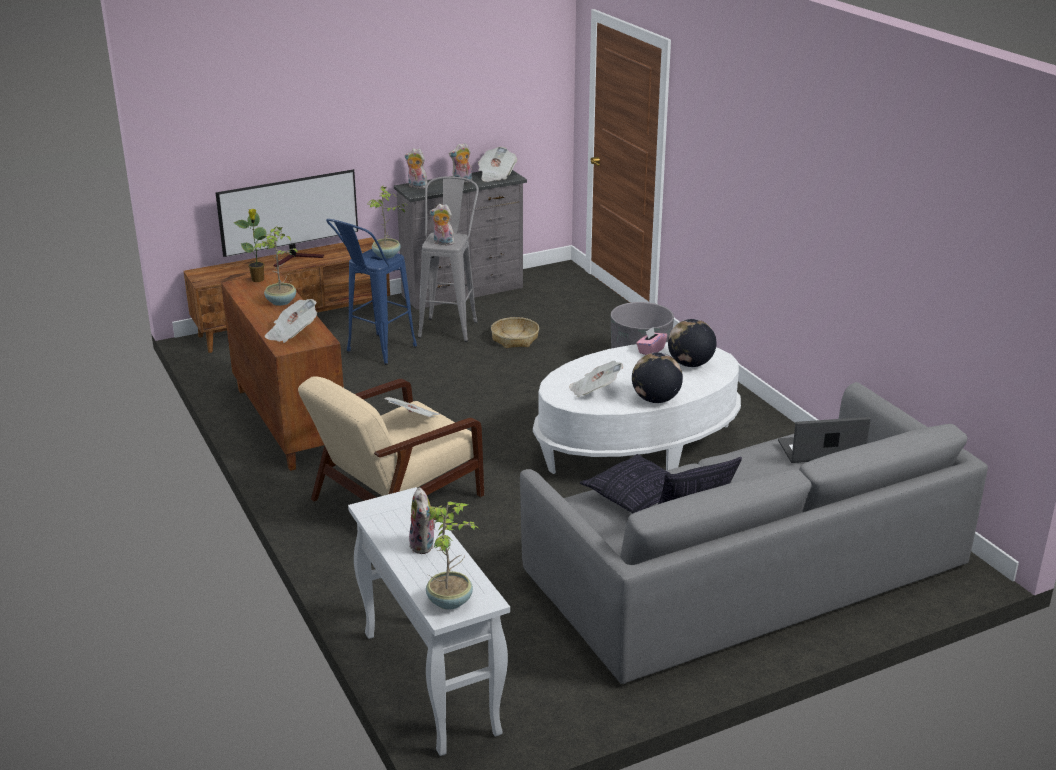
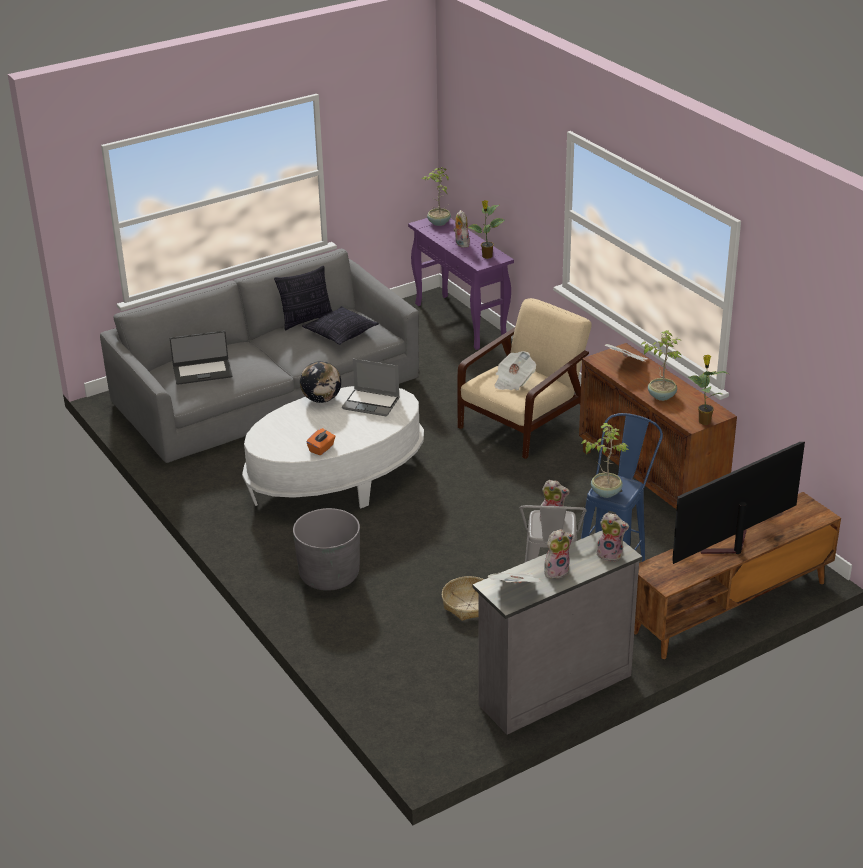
camera: 175 degrees right, 5 degrees up
white console table [348,487,510,756] -> purple console table [408,218,514,350]
newspaper [569,361,623,397] -> laptop [342,359,399,416]
pink tissue box [636,327,667,355] -> orange tissue box [306,428,336,455]
globe [668,319,717,367] -> none
none -> potted plant [467,200,505,259]

